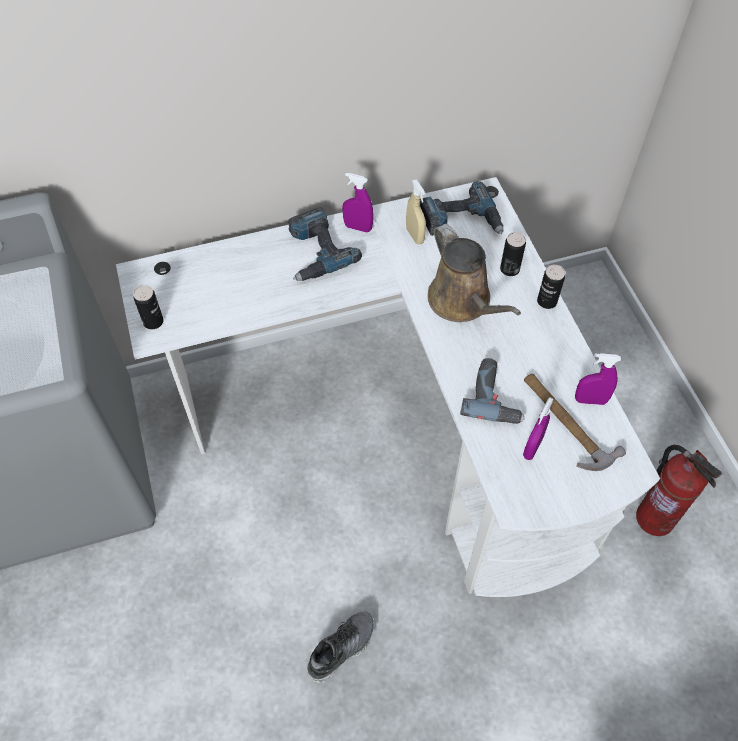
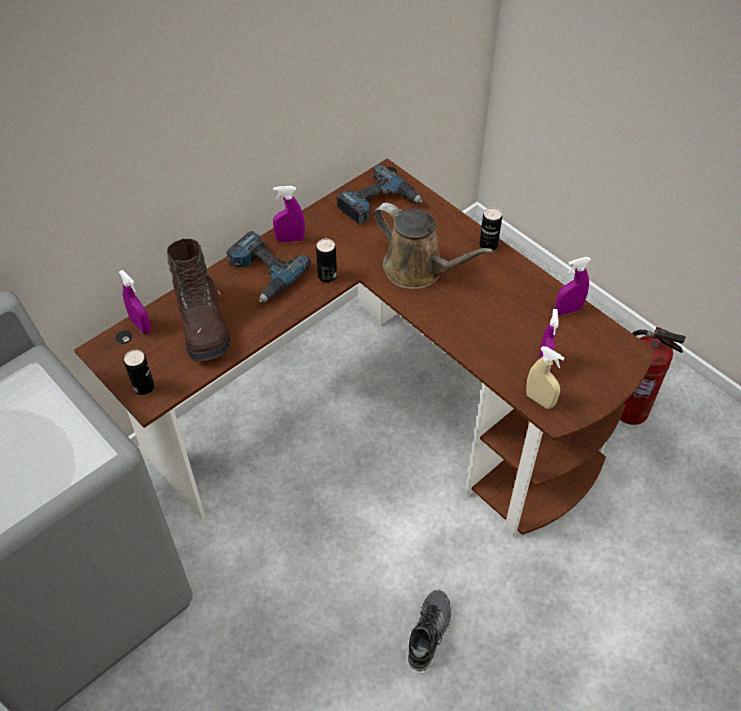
camera: 25 degrees left, 5 degrees down
white desk [116,177,660,597] -> brown desk [74,158,655,537]
beige spray bottle [406,179,426,244] -> beige spray bottle moved to [526,346,565,409]
power drill [460,358,525,424] -> none
can [500,232,526,276] -> can moved to [316,239,337,283]
hammer [524,374,626,471] -> none
none -> purple spray bottle [119,270,151,334]
none -> brown boot [166,239,230,361]

